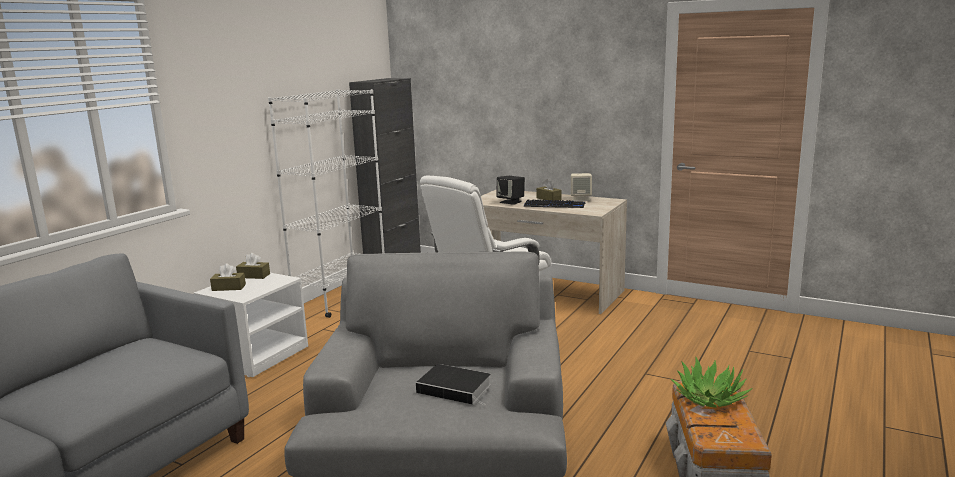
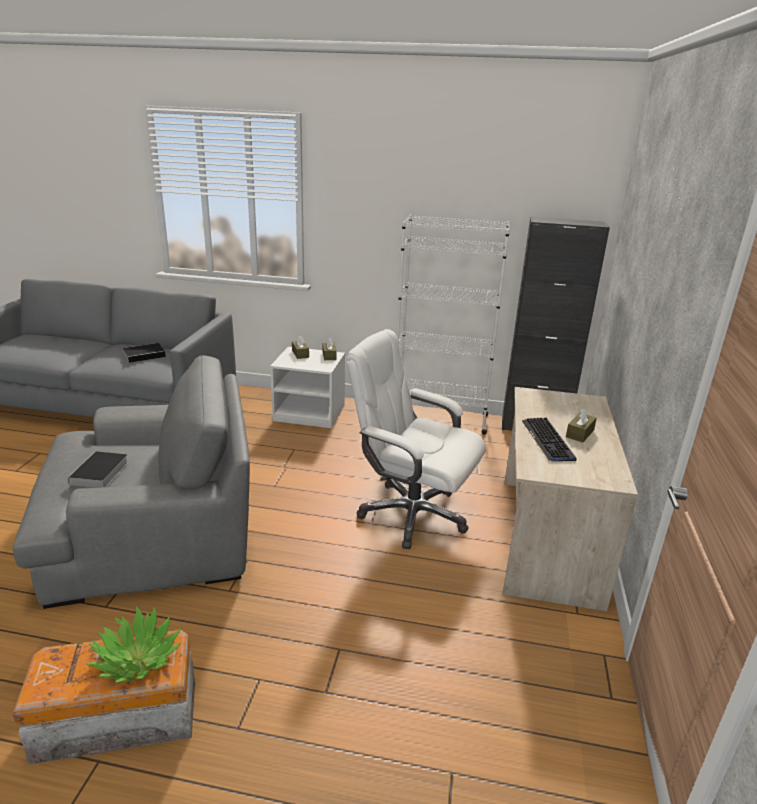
camera: 70 degrees right, 10 degrees up
black speaker [496,176,525,205] -> none
beige speaker [571,173,592,201] -> none
none -> book [123,343,170,363]

